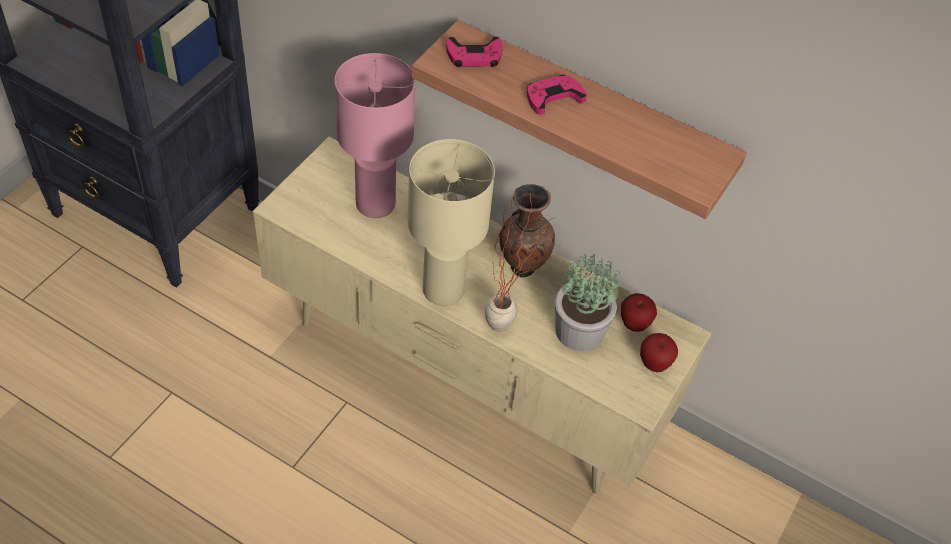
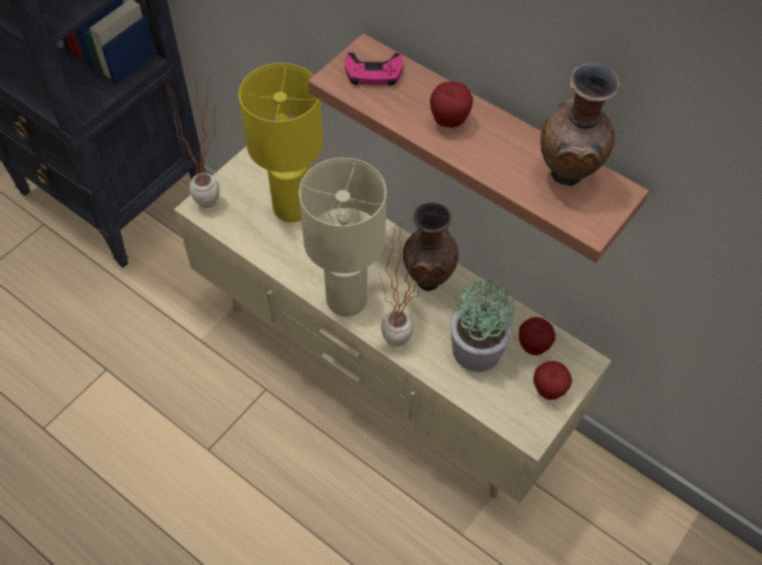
camera: 10 degrees right, 5 degrees up
pink table lamp [335,53,415,218] -> yellow table lamp [239,63,323,222]
pink game controller [527,74,586,115] -> apple [430,82,473,128]
none -> potted plant [167,66,220,208]
none -> brown vase [540,63,621,186]

